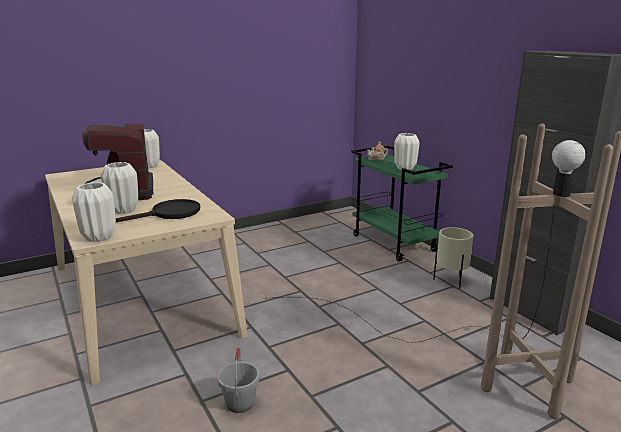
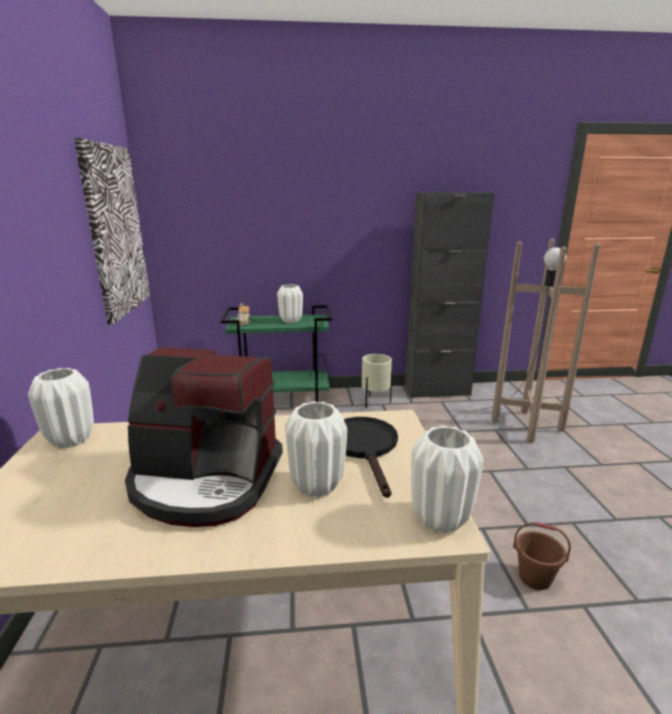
camera: 65 degrees left, 0 degrees up
grey bucket [217,347,260,413] -> brown bucket [513,522,571,590]
none -> picture [74,138,150,325]

